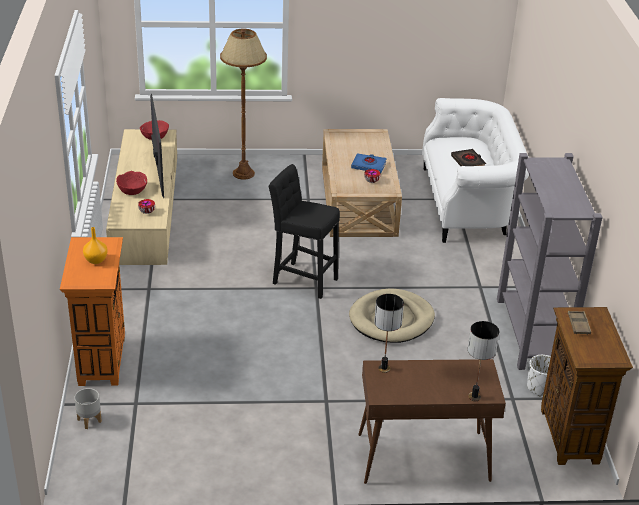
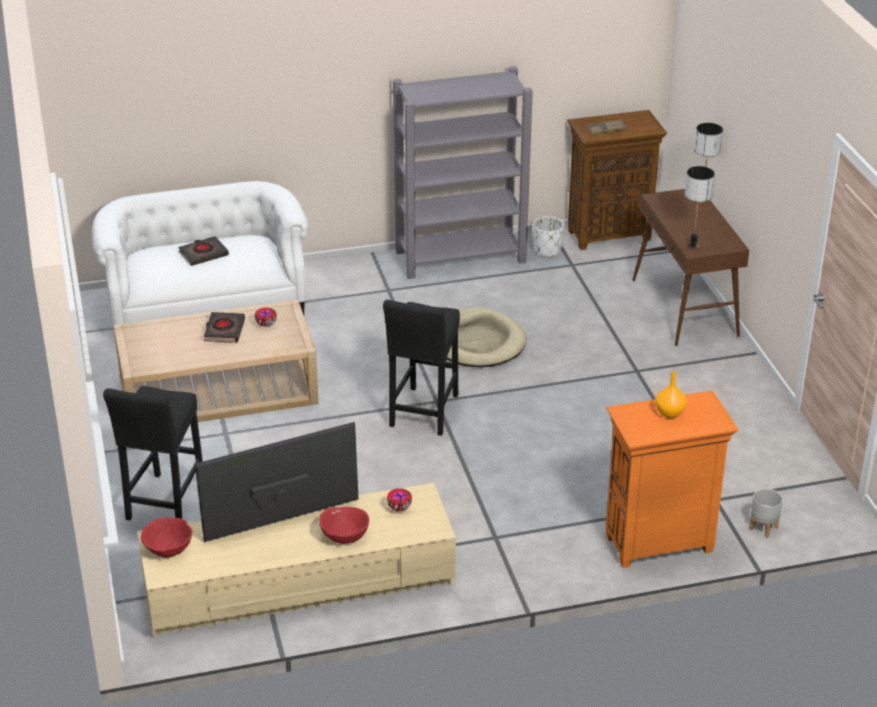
camera: 100 degrees left, 0 degrees up
brown floor lamp [220,29,267,180] -> black stool [103,386,203,520]
blue book [351,153,387,173] -> black book [204,312,245,343]

